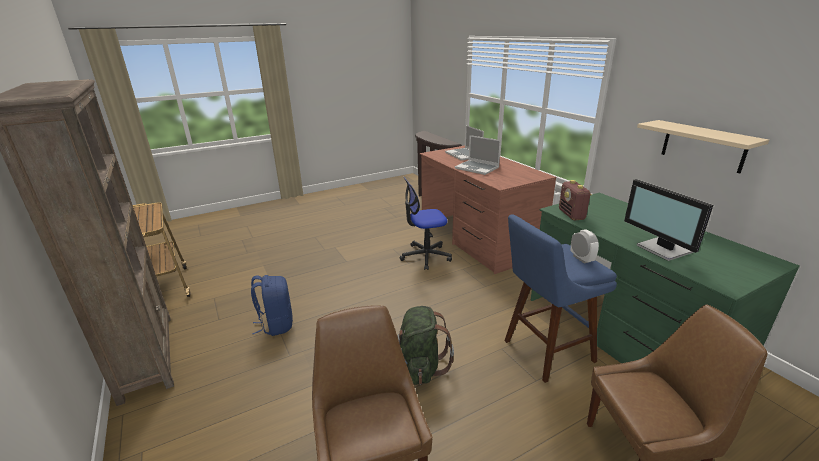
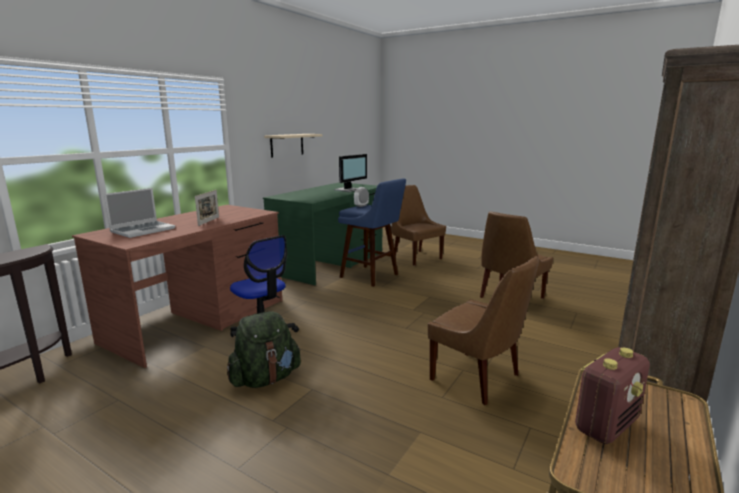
camera: 120 degrees left, 10 degrees down
blue backpack [251,275,293,336] -> brown chair [428,256,539,405]
green backpack [397,306,454,385] -> green backpack moved to [227,311,301,388]
laptop [455,135,501,175] -> picture frame [195,190,219,226]
radio [559,180,592,220] -> radio moved to [575,347,650,444]

